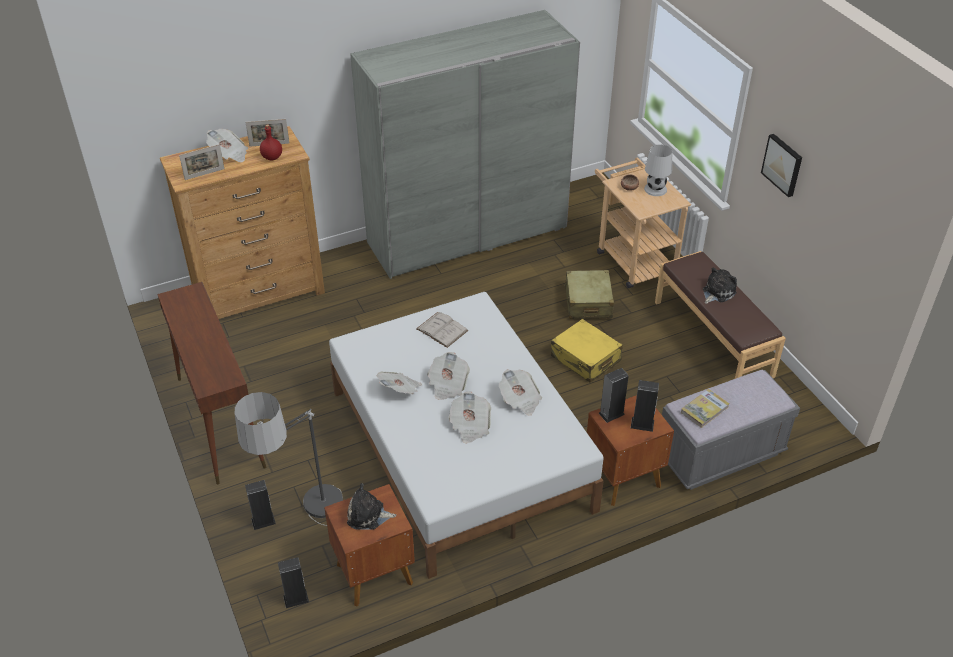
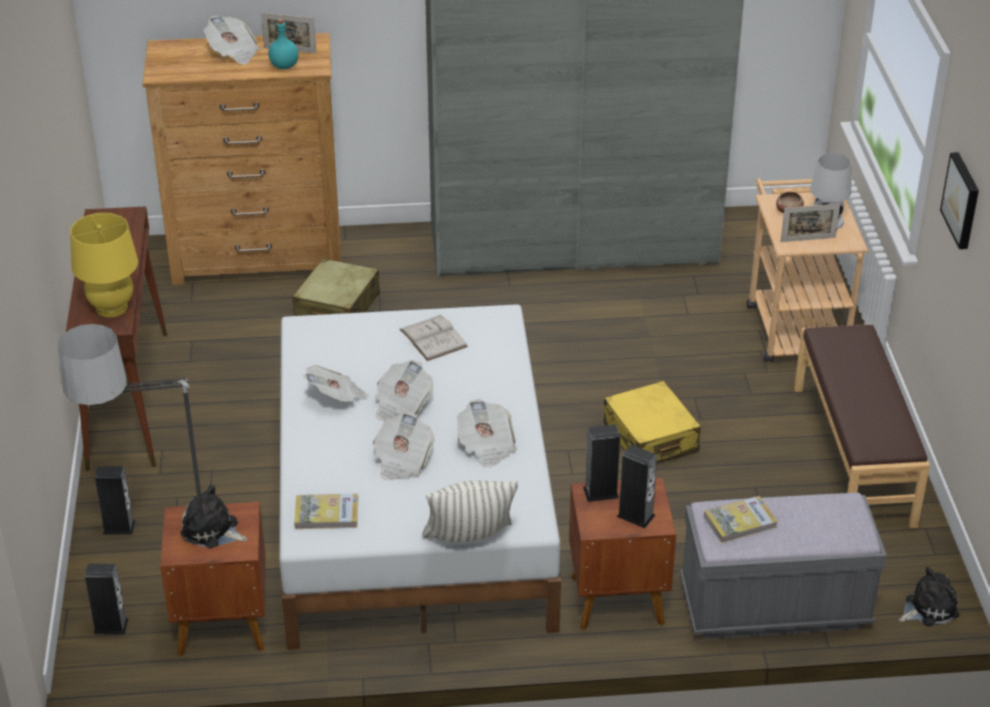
camera: 20 degrees right, 5 degrees down
picture frame [179,144,224,180] -> picture frame moved to [781,203,840,242]
red bottle [260,124,282,160] -> turquoise bottle [268,19,299,69]
beige suitcase [564,270,614,319] -> beige suitcase moved to [292,258,380,316]
plush toy [703,268,737,304] -> plush toy moved to [899,567,959,626]
none -> yellow table lamp [70,213,138,317]
none -> book [294,494,358,529]
none -> pillow [422,480,518,543]

